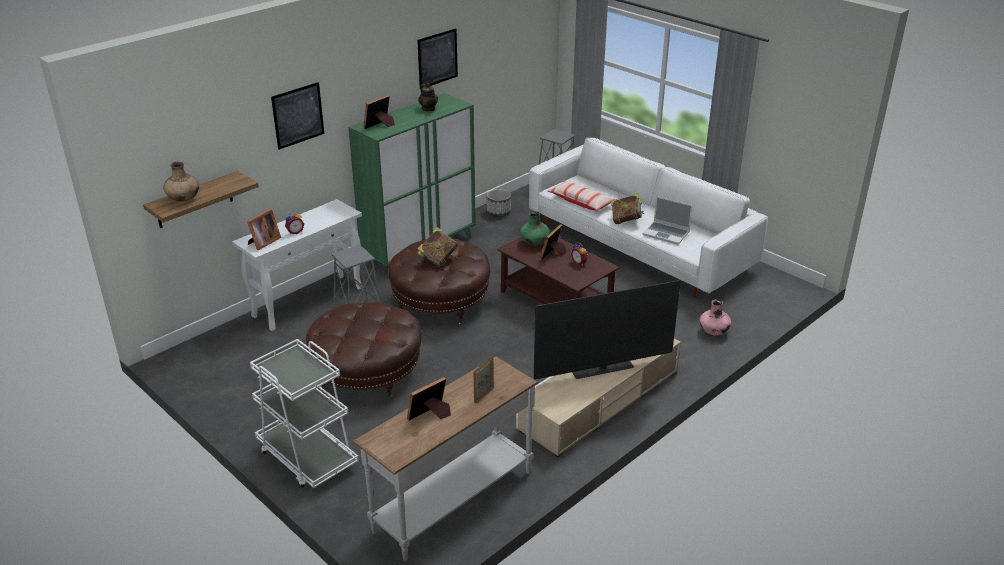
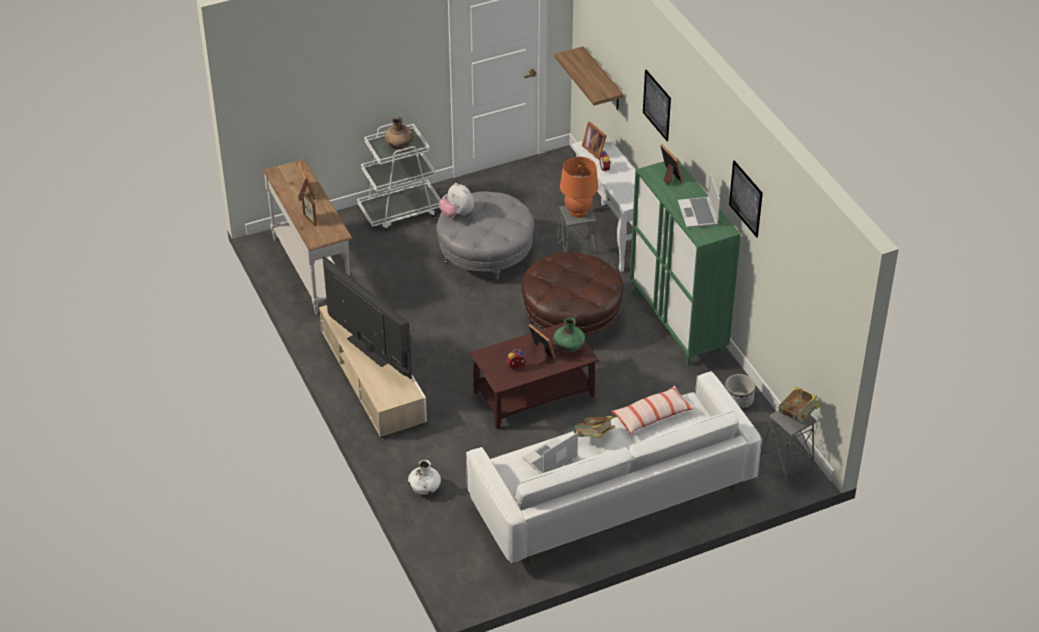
camera: 110 degrees right, 10 degrees up
brown vase [163,162,199,202] -> brown vase moved to [385,117,413,149]
brown ottoman [306,302,422,398] -> grey ottoman [436,191,535,283]
book [417,227,458,267] -> book moved to [778,386,822,422]
teapot [418,83,438,111] -> laptop [678,173,720,228]
television [534,280,681,379] -> television turned 135 degrees clockwise [323,256,412,379]
pink vase [700,299,731,335] -> white vase [408,460,441,495]
none -> plush toy [439,183,474,217]
none -> orange table lamp [560,157,598,218]

